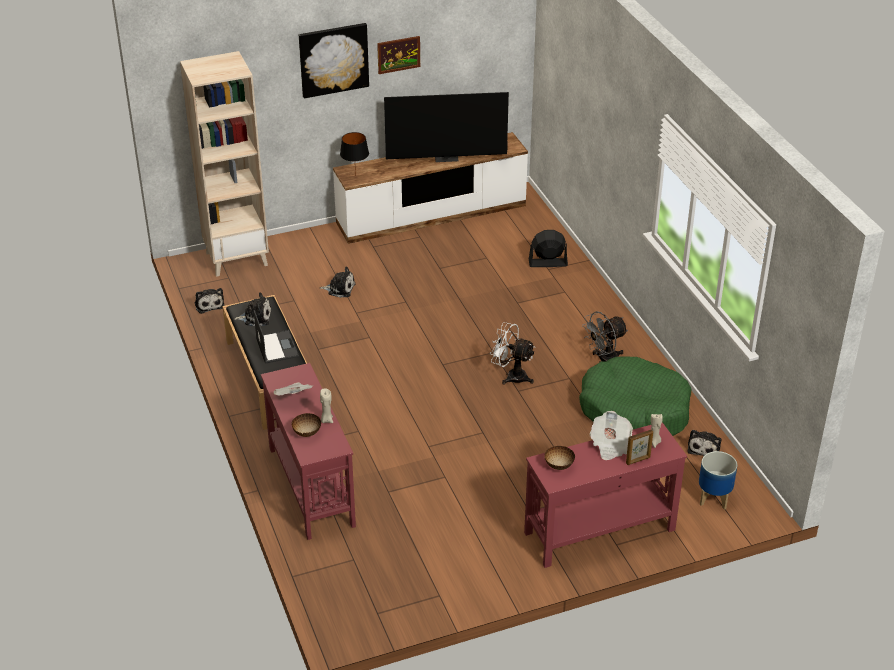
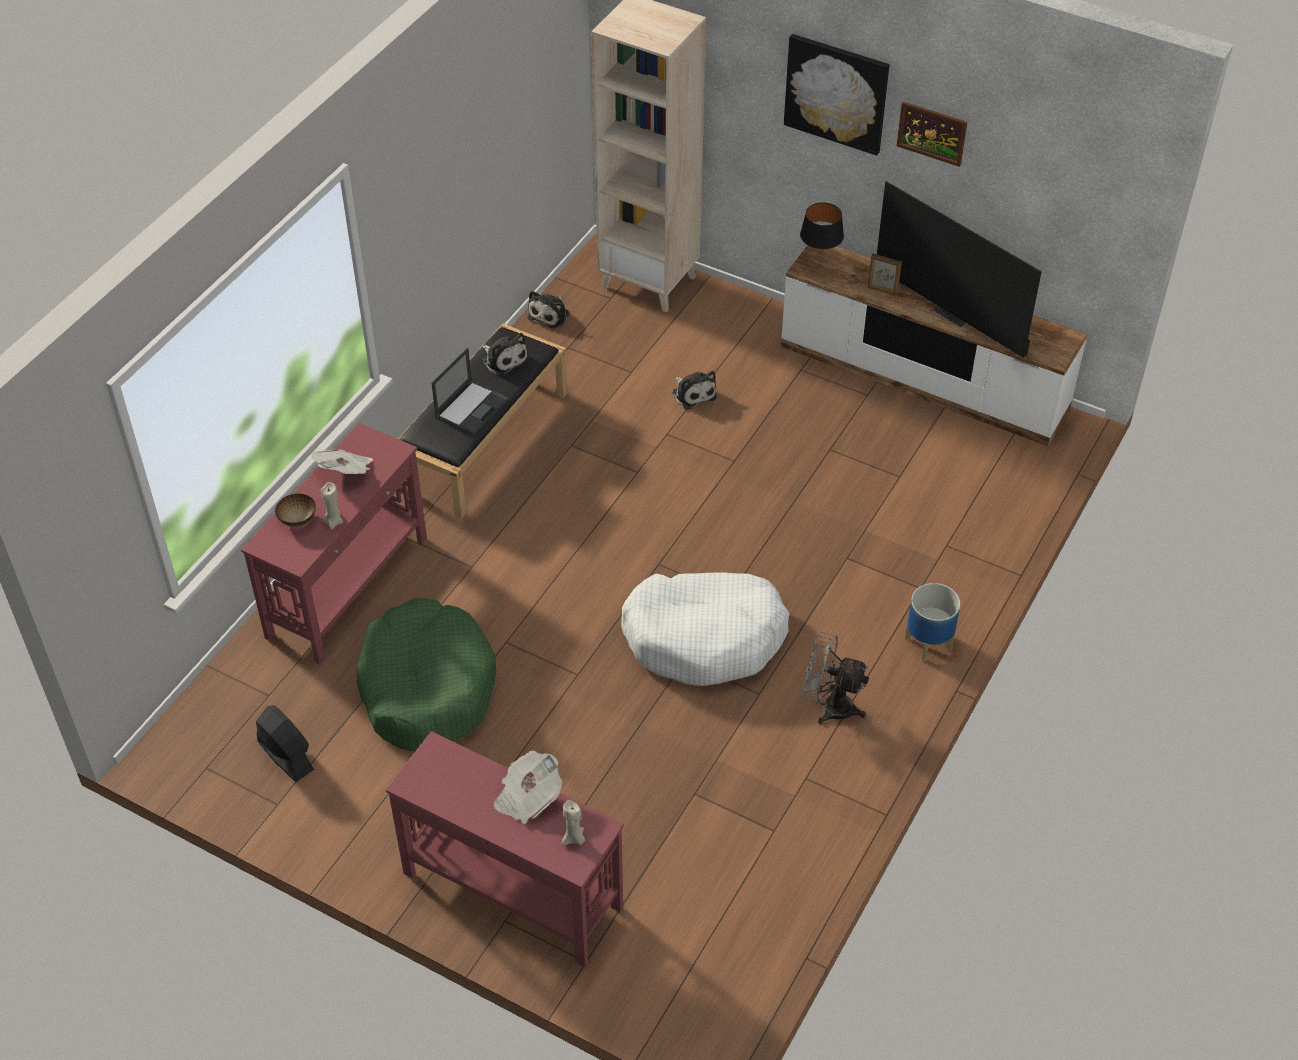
camera: 50 degrees right, 10 degrees up
white fan [490,322,535,385] -> white dog bed [621,572,789,686]
black fan [529,230,568,267] -> black fan moved to [256,705,314,782]
bowl [544,446,575,470] -> none
green dog bed [579,357,692,436] -> green dog bed moved to [356,597,496,752]
picture frame [626,429,653,465] -> picture frame moved to [868,253,902,295]
plush toy [687,430,721,456] -> none
planter [699,451,737,510] -> planter moved to [905,583,961,662]

